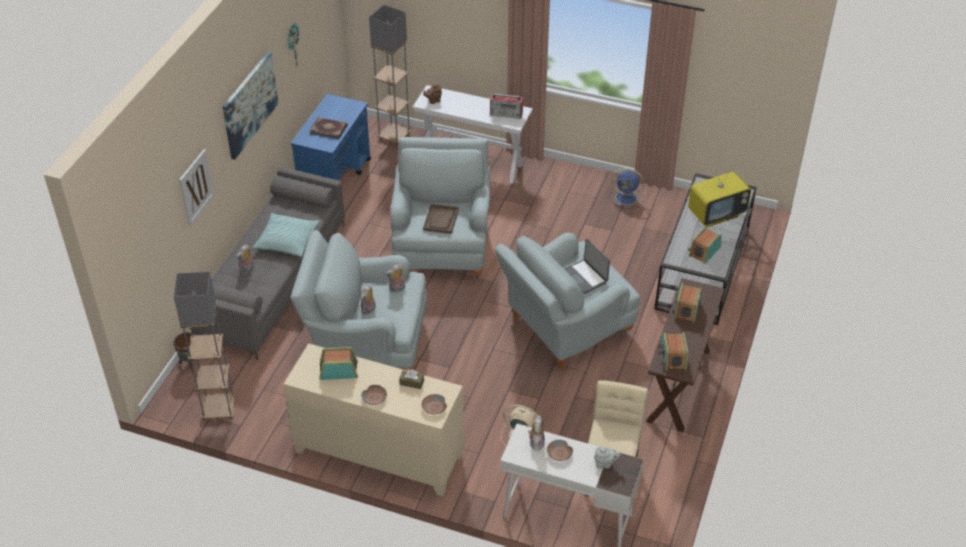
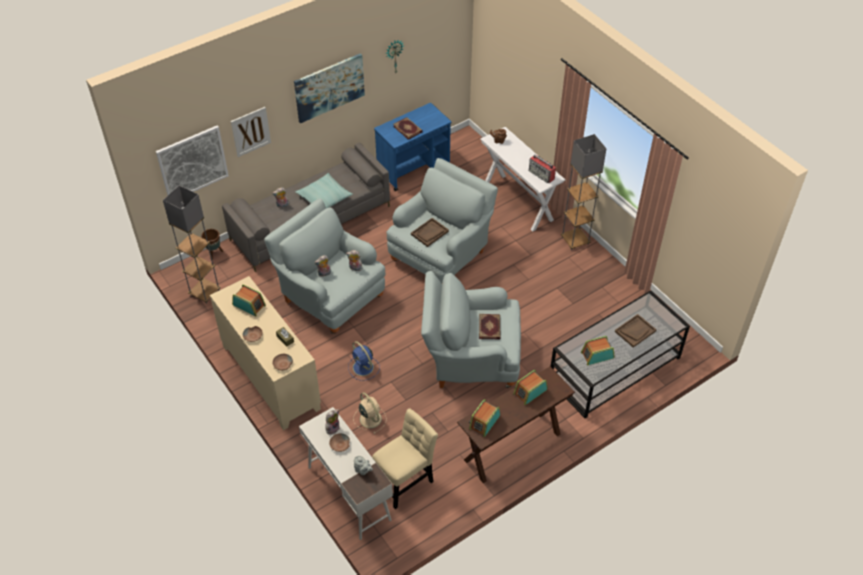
camera: 35 degrees right, 5 degrees up
grey floor lamp [369,5,411,146] -> grey floor lamp moved to [561,134,607,250]
laptop [564,238,610,294] -> book [479,314,500,340]
blue fan [610,168,645,209] -> blue fan moved to [348,341,380,381]
television [688,165,751,227] -> brown tray [615,314,656,348]
none -> picture [156,125,229,195]

